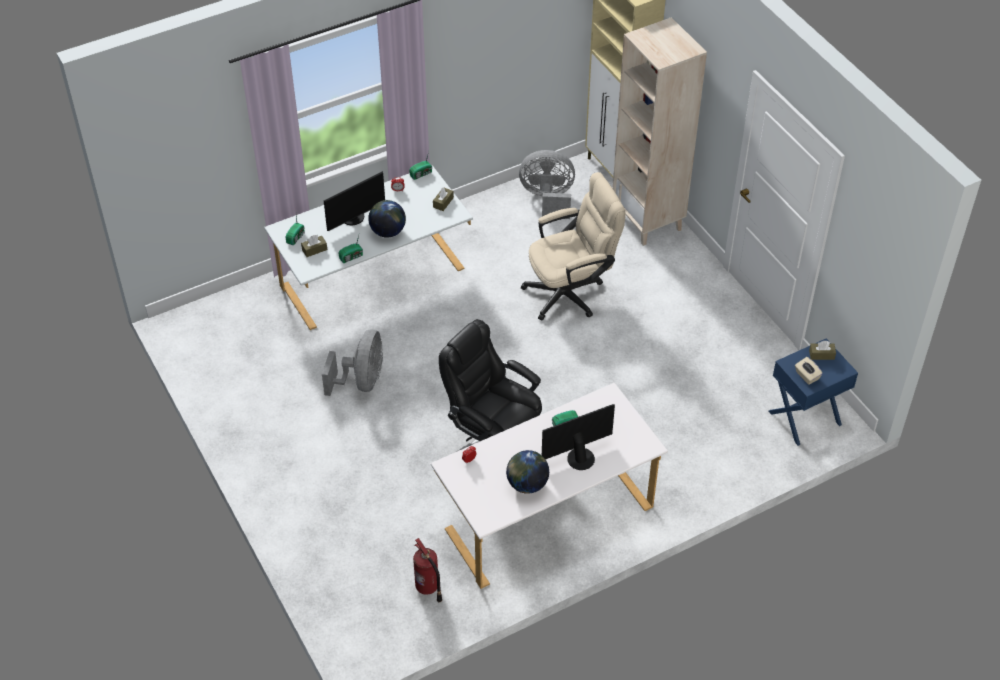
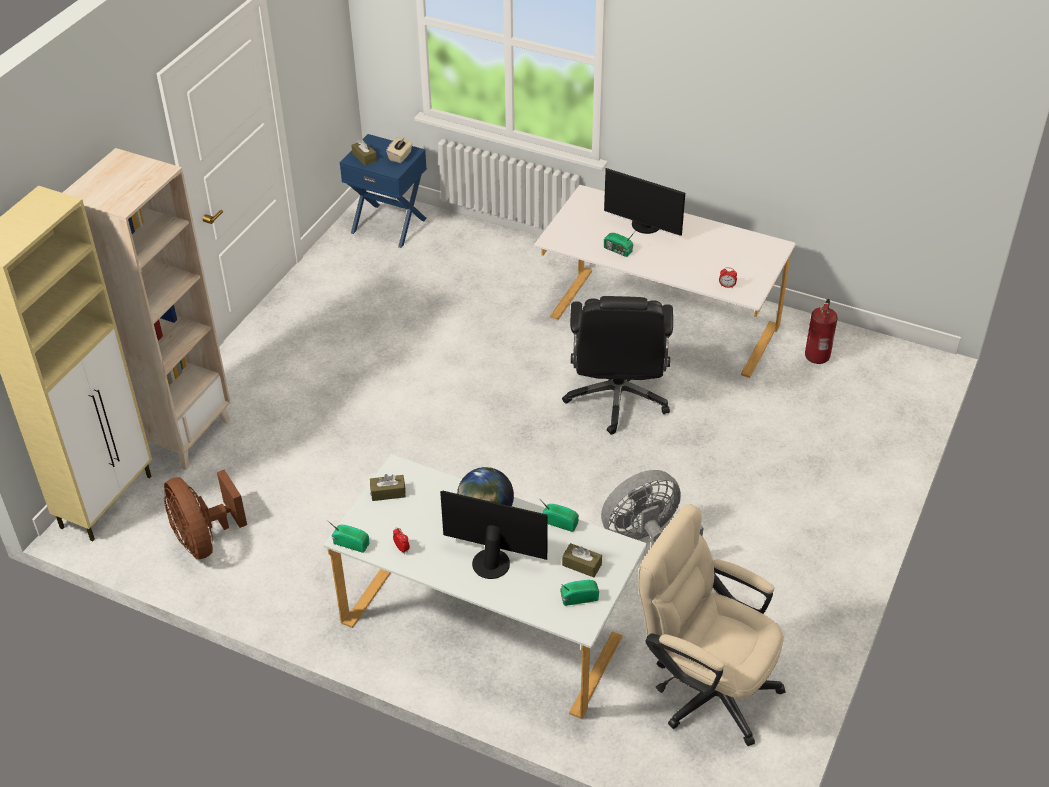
camera: 125 degrees left, 5 degrees down
globe [506,450,549,494] -> none
grey fan [519,150,575,219] -> brown fan [164,470,247,560]
beige office chair [521,172,626,320] -> beige office chair moved to [638,504,785,746]

